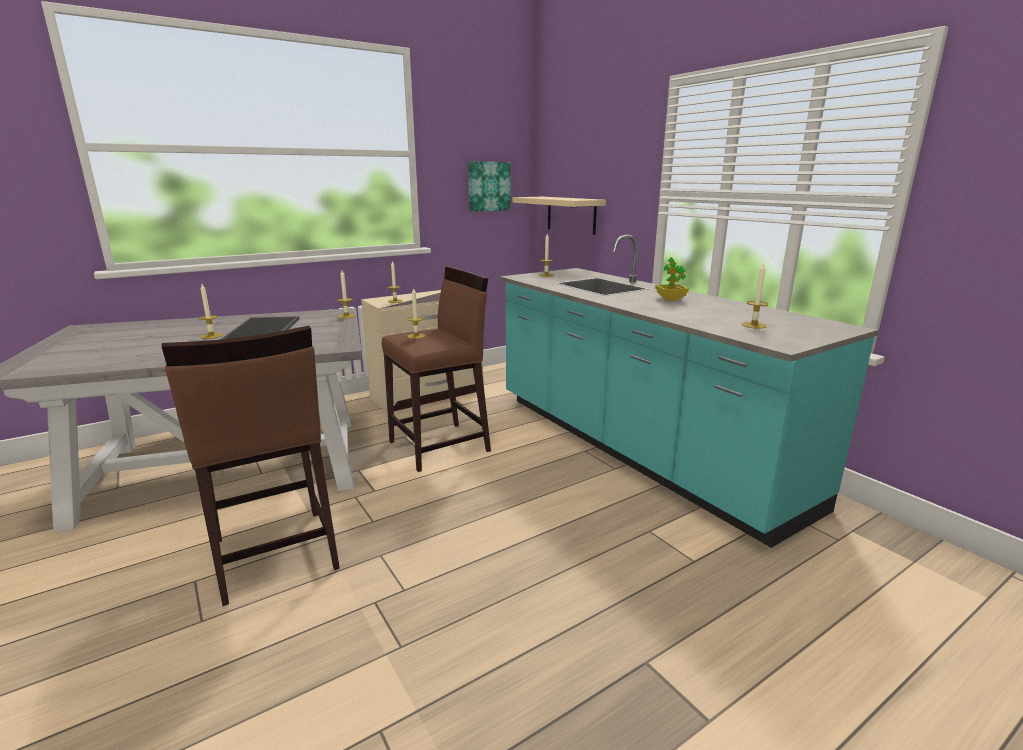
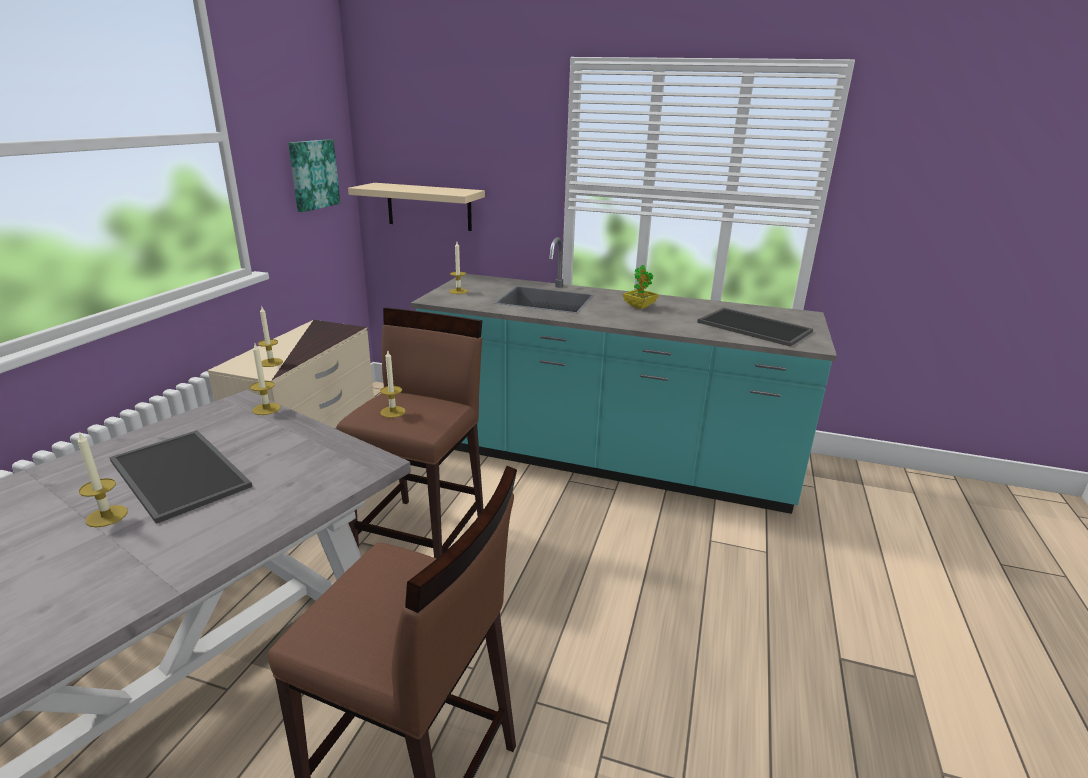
camera: 40 degrees left, 5 degrees up
candle [742,263,768,329] -> tray [697,308,813,347]

